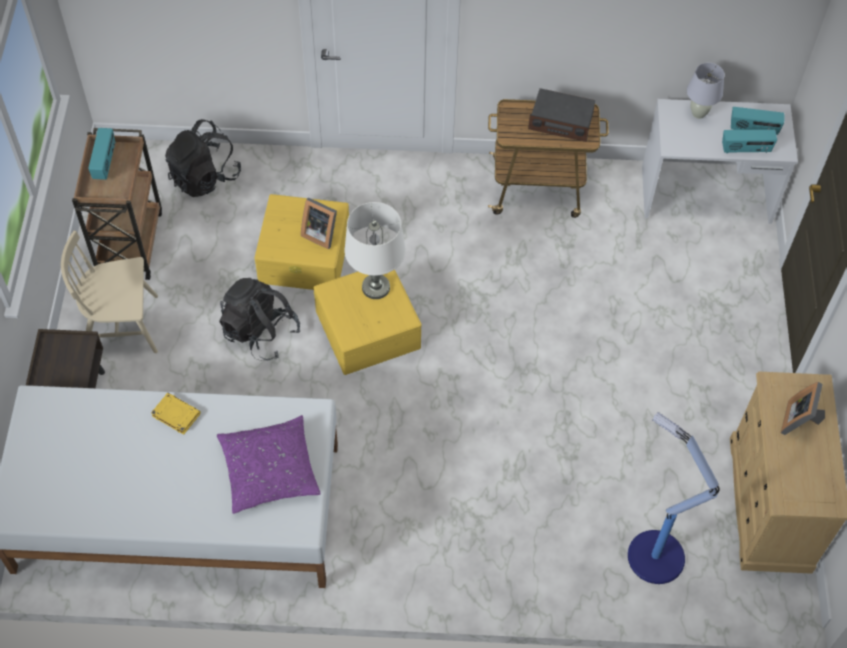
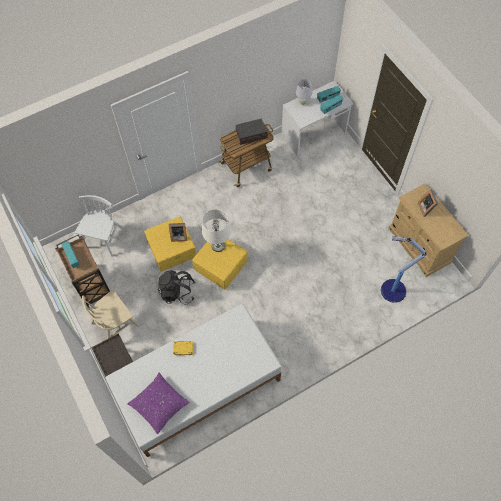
camera: 30 degrees left, 5 degrees up
black backpack [165,119,241,197] -> white chair [75,195,124,257]
purple pillow [217,415,321,514] -> purple pillow moved to [127,373,189,434]

